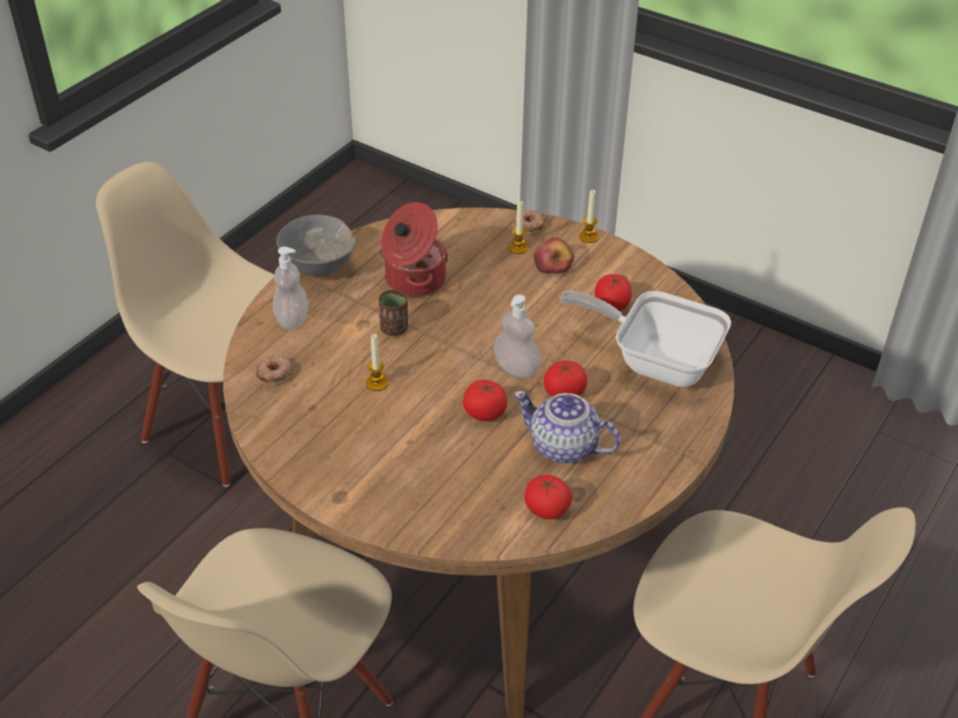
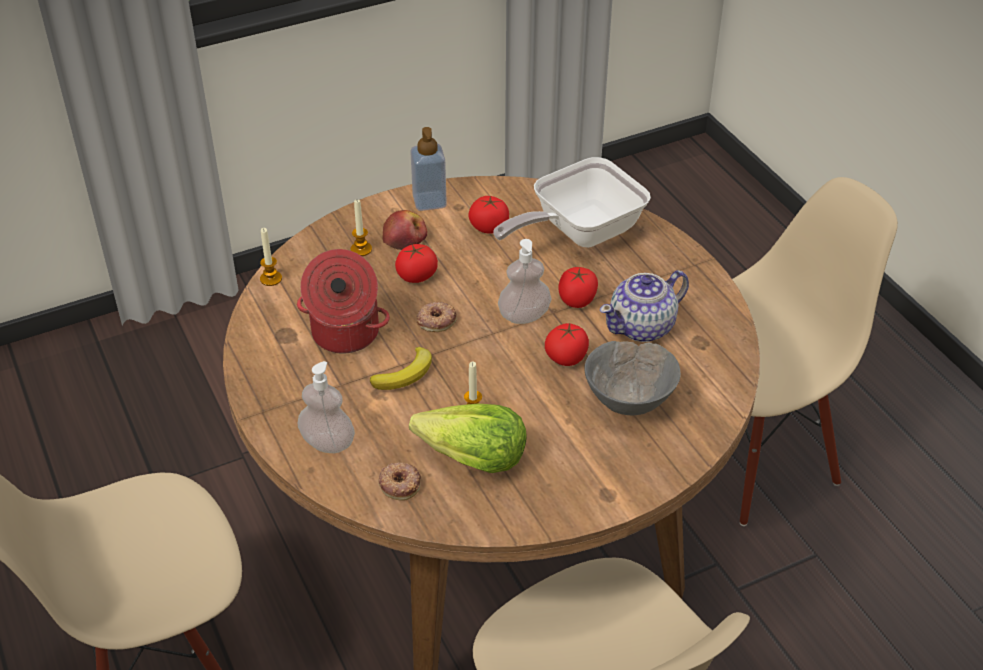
camera: 60 degrees left, 0 degrees up
grey bowl [276,215,356,276] -> grey bowl moved to [585,341,681,415]
brown cup [379,289,408,336] -> banana [370,347,432,390]
donut [513,210,546,235] -> donut moved to [417,301,457,332]
tomato [524,475,572,519] -> tomato moved to [395,244,438,283]
candle [579,189,599,243] -> candle moved to [260,228,282,286]
none -> lettuce [409,404,526,473]
none -> soap dispenser [410,127,447,211]

